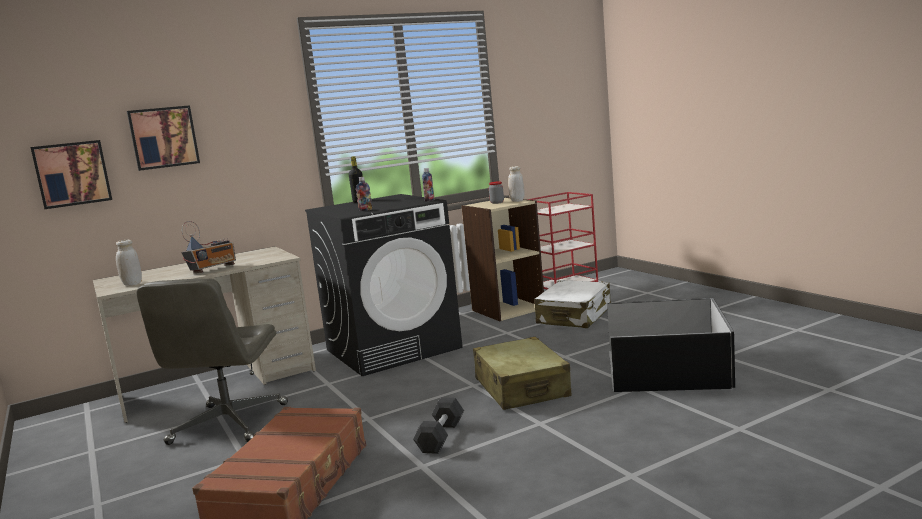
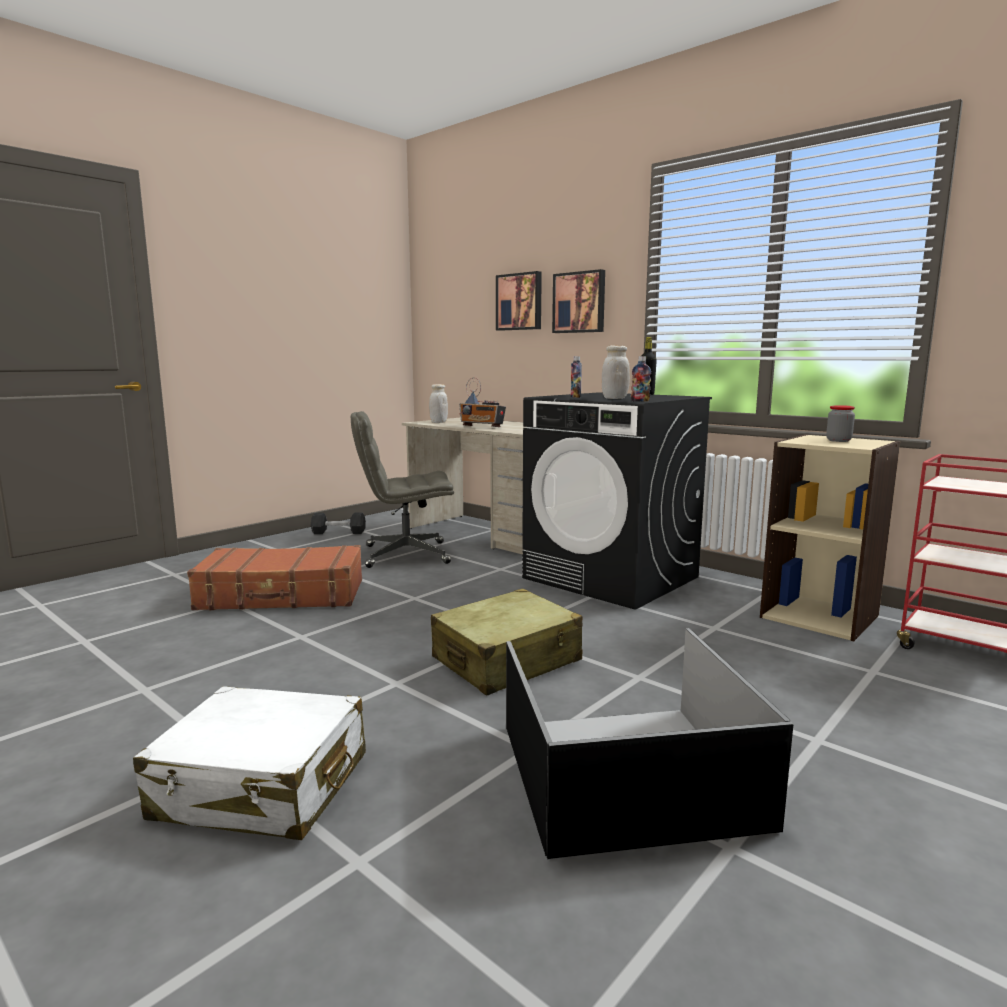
camera: 70 degrees right, 0 degrees up
picture [31,140,112,209] -> picture moved to [552,269,605,333]
black dumbbell [413,398,464,454] -> black dumbbell moved to [311,512,366,534]
white jar [508,166,524,202] -> white jar moved to [602,346,630,399]
white suitcase [534,280,611,328] -> white suitcase moved to [133,686,366,840]

